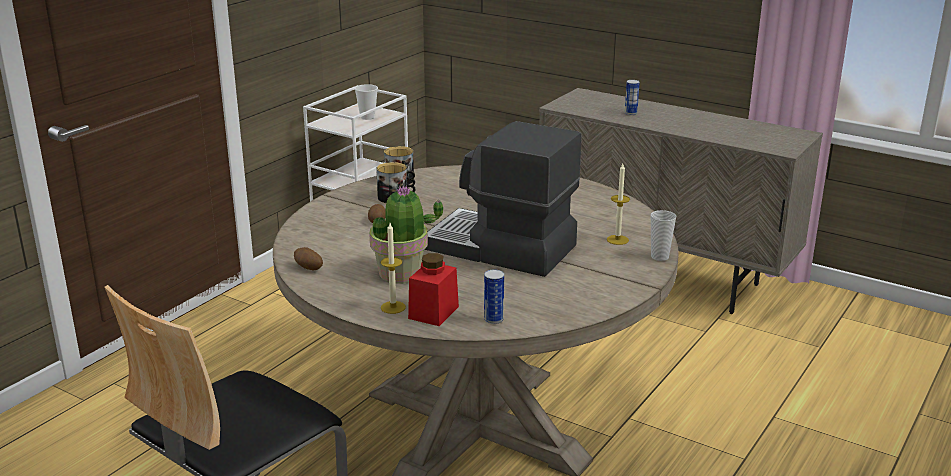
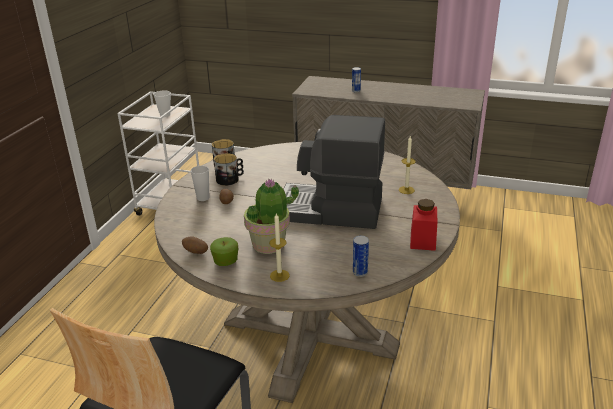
camera: 15 degrees left, 5 degrees up
red jar [408,253,459,326] -> red jar moved to [410,199,437,251]
cup [651,210,676,261] -> cup moved to [191,166,209,201]
none -> apple [210,237,238,266]

